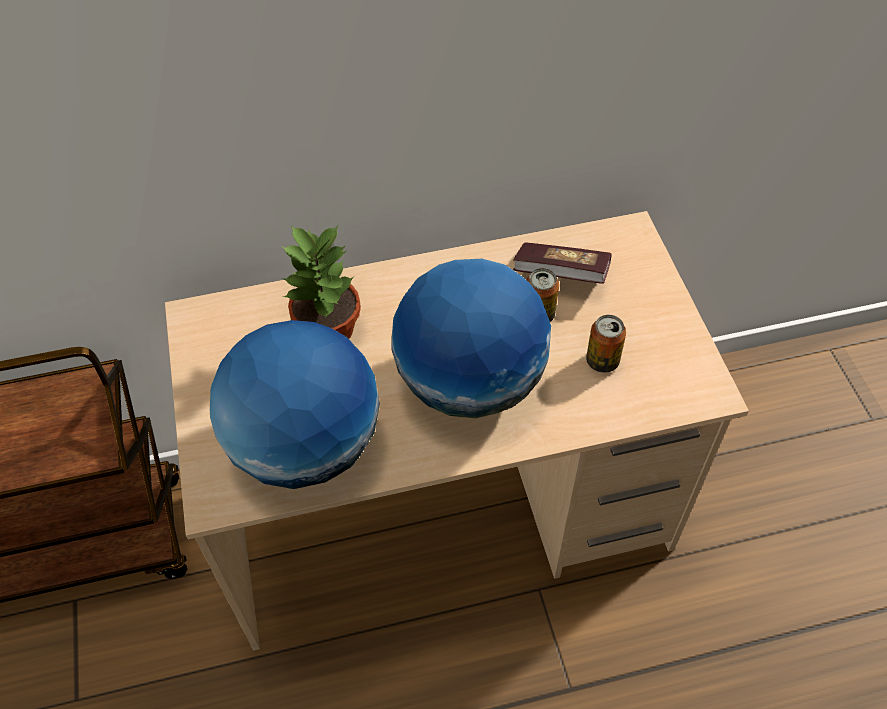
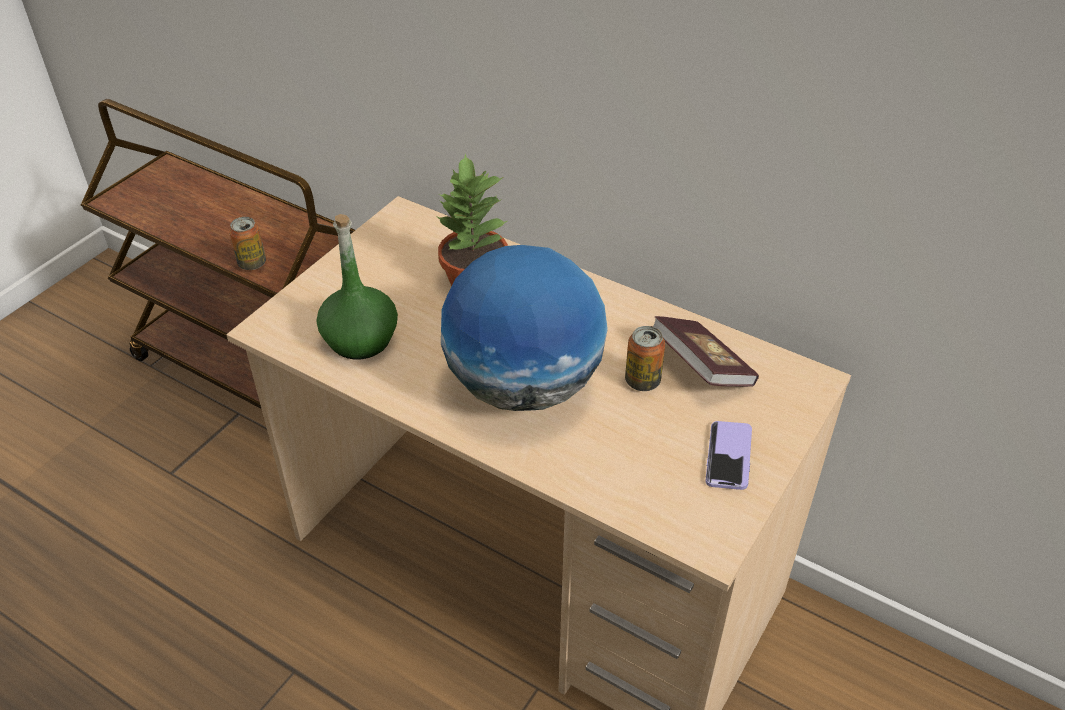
camera: 45 degrees right, 10 degrees down
globe [210,320,380,489] -> green bottle [317,214,398,359]
can [586,315,626,373] -> can moved to [229,217,266,270]
none -> phone [706,421,752,490]

